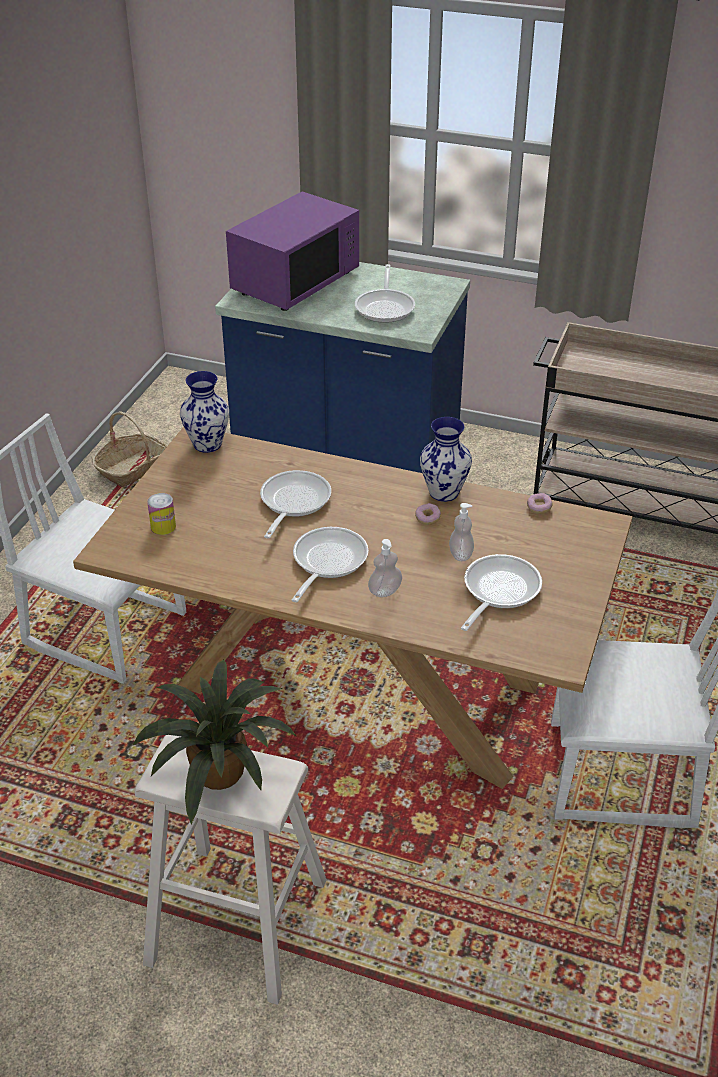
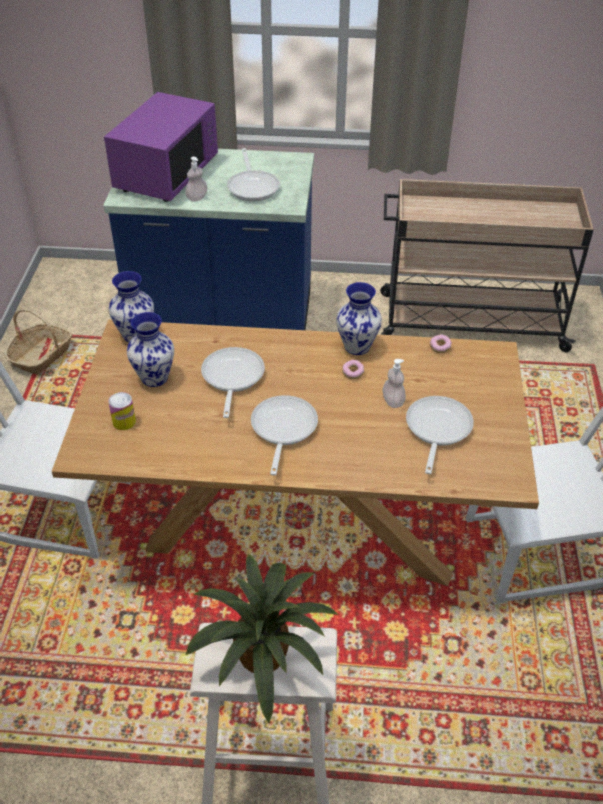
camera: 15 degrees left, 5 degrees up
soap dispenser [368,539,402,597] -> soap dispenser moved to [185,157,208,202]
none -> vase [127,312,174,387]

